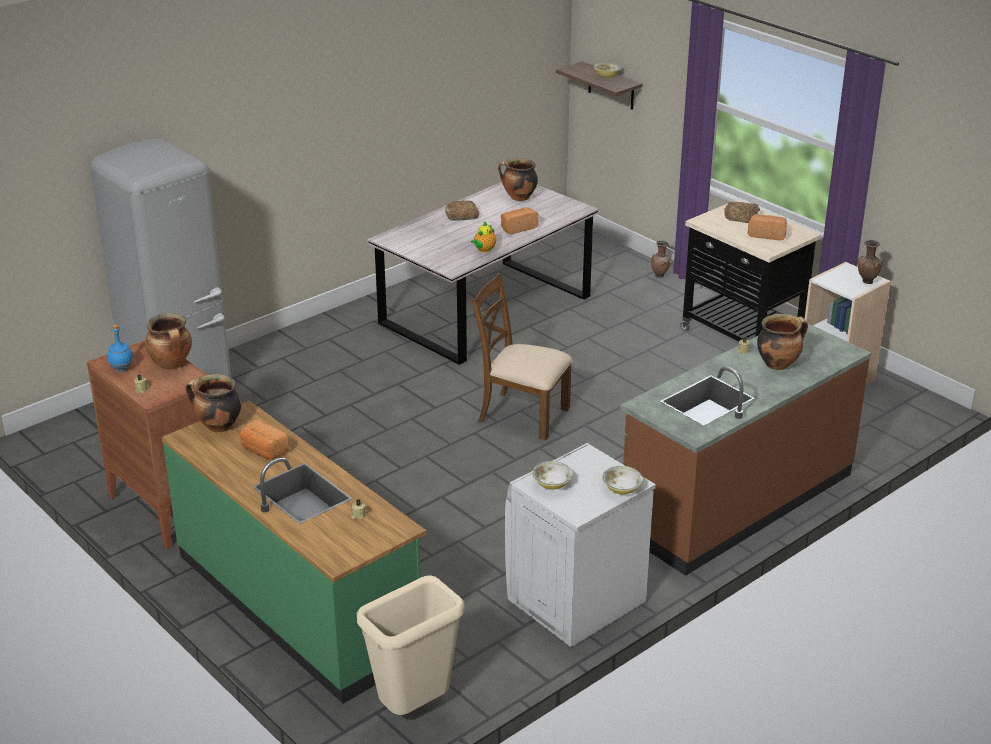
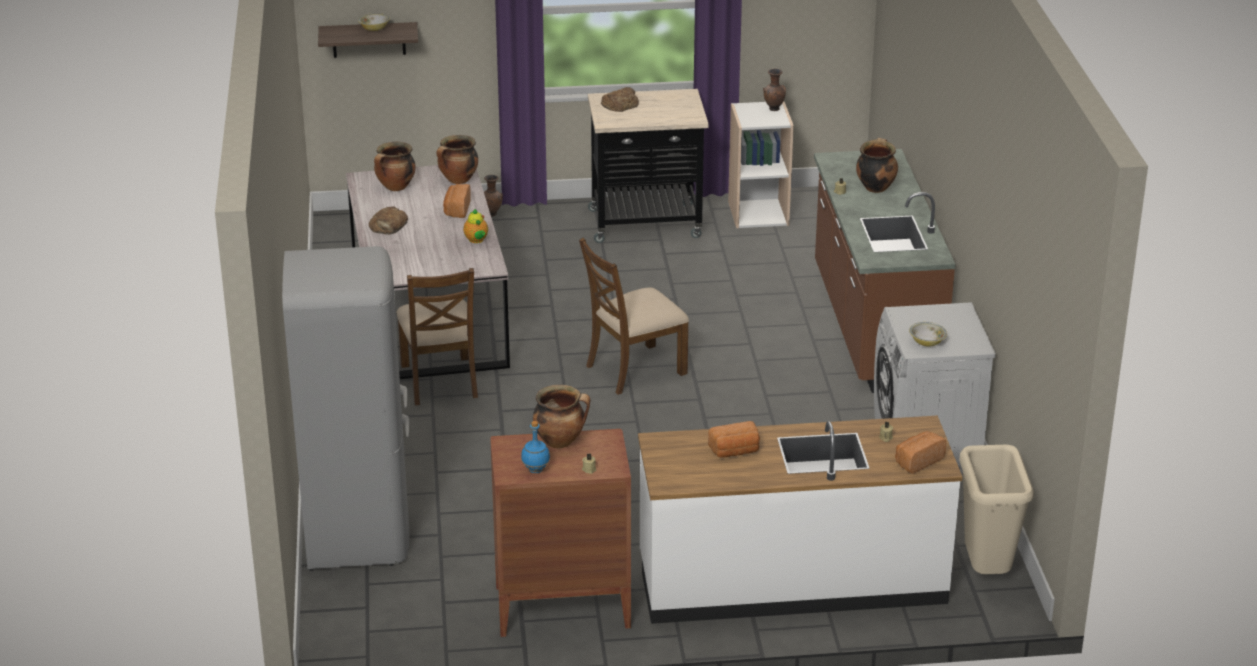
camera: 55 degrees left, 0 degrees up
green counter [162,400,426,704] -> white counter [638,415,963,624]
cooking pot [185,374,241,432] -> cooking pot moved to [437,135,478,184]
bowl [602,466,643,495] -> none
bread [747,214,787,241] -> bread moved to [895,431,946,474]
none -> brown chair [396,268,478,406]

